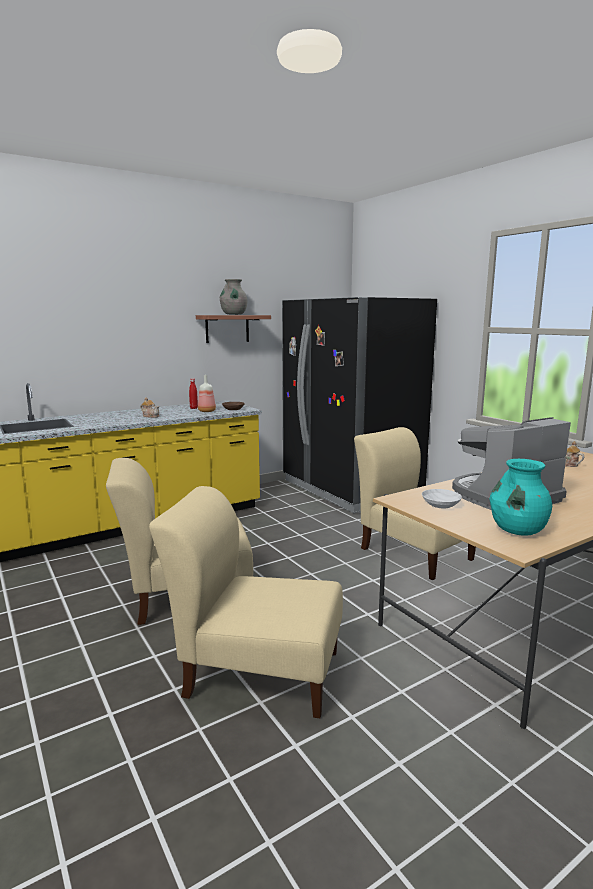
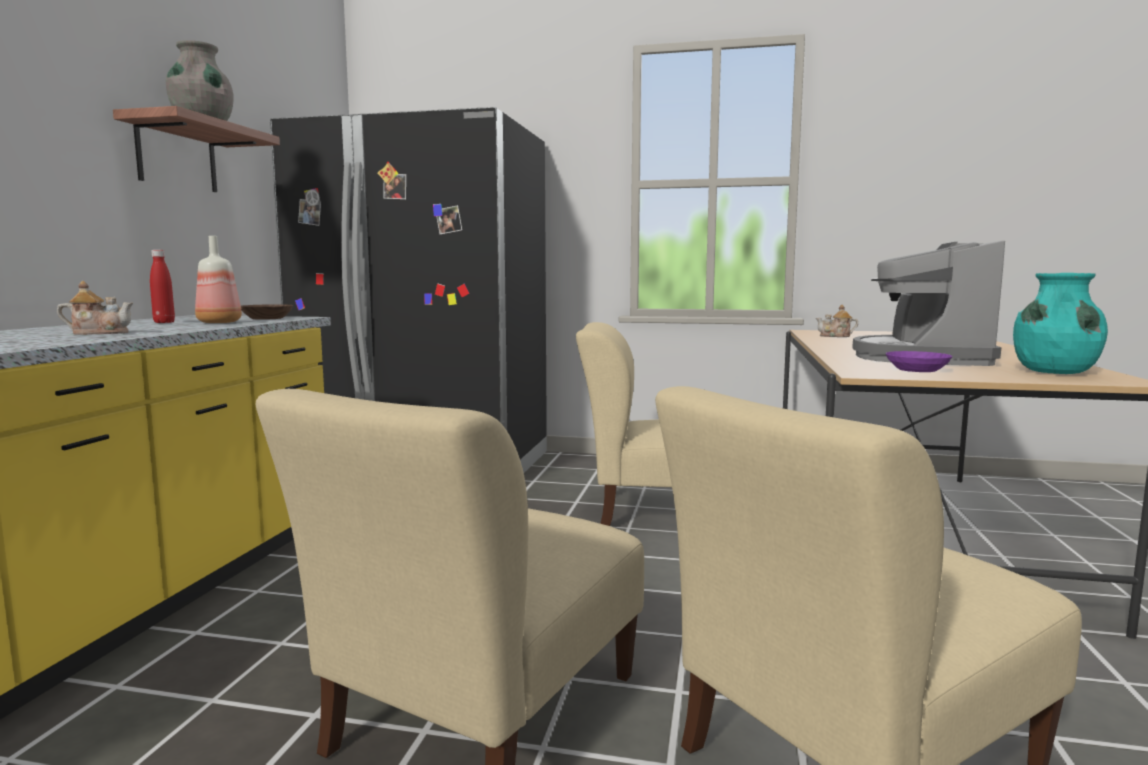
camera: 45 degrees left, 5 degrees down
white bowl [422,489,462,508] -> purple bowl [885,351,953,372]

